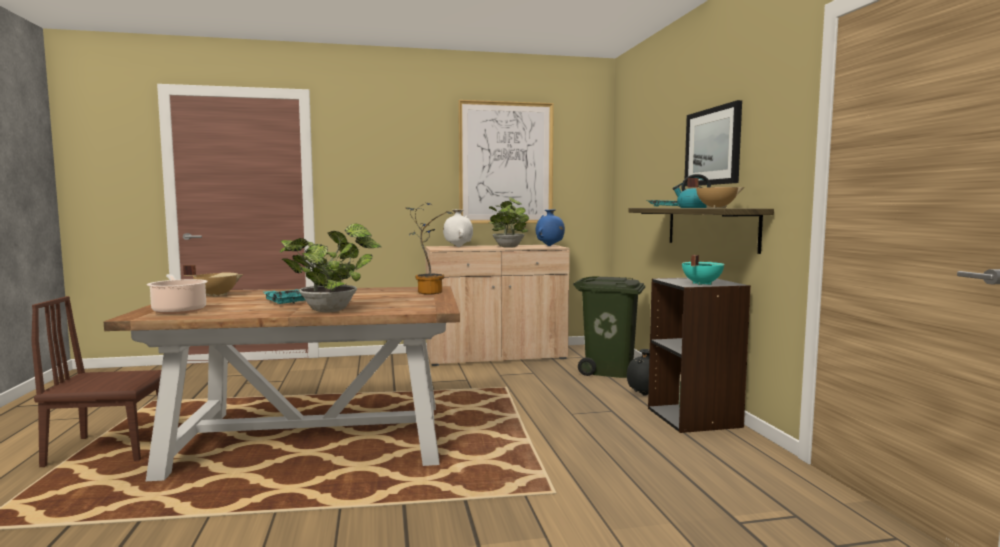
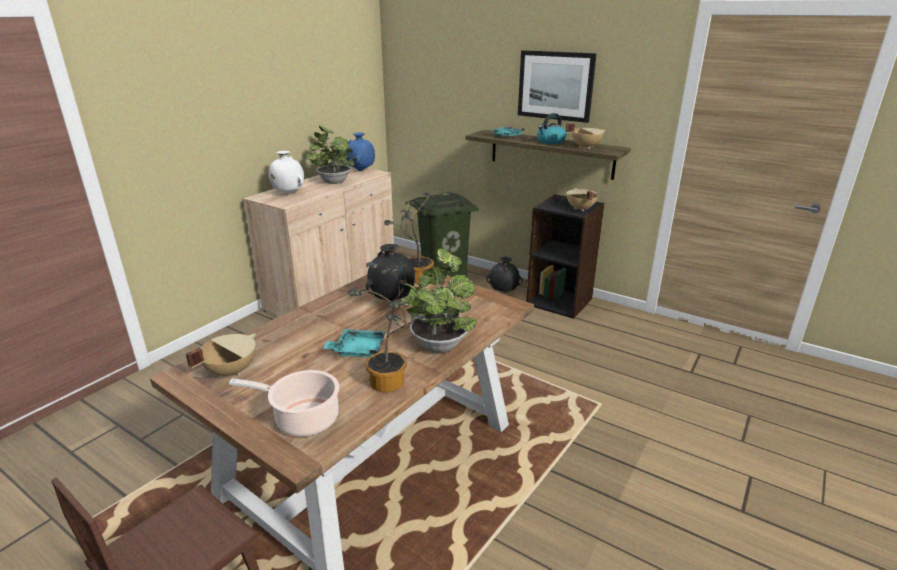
camera: 45 degrees left, 20 degrees up
picture [458,100,554,224] -> none
turquoise cooking pot [682,255,725,285] -> beige cooking pot [566,188,598,211]
none -> potted plant [348,262,429,392]
none -> black vase [366,244,416,301]

